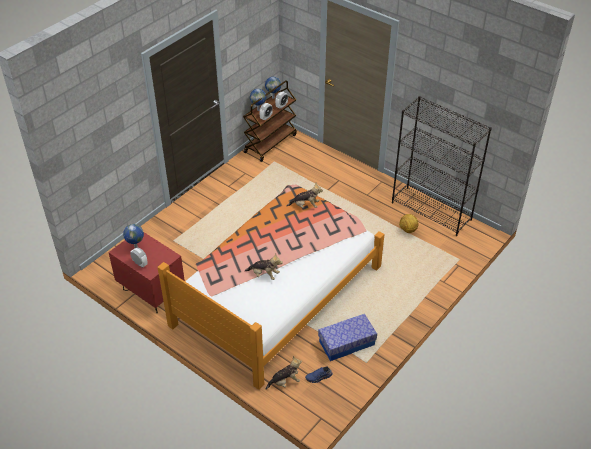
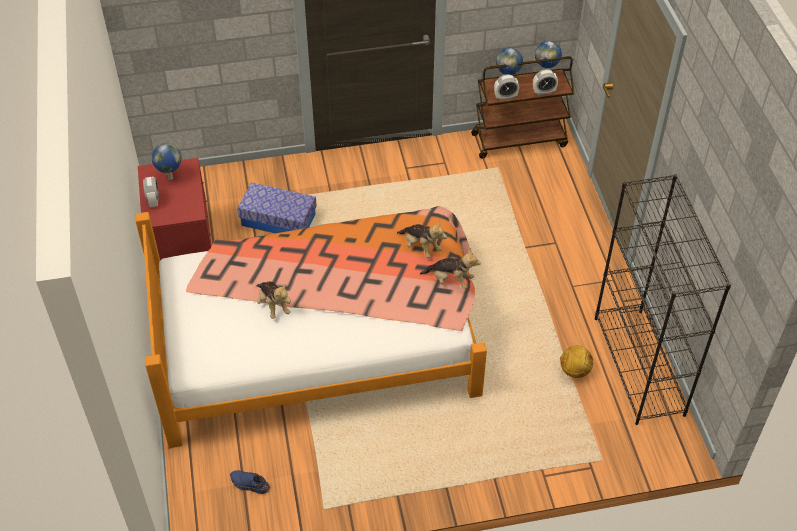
camera: 40 degrees right, 5 degrees up
plush toy [265,356,302,390] -> plush toy moved to [420,248,481,289]
storage box [318,314,377,361] -> storage box moved to [237,182,317,233]

